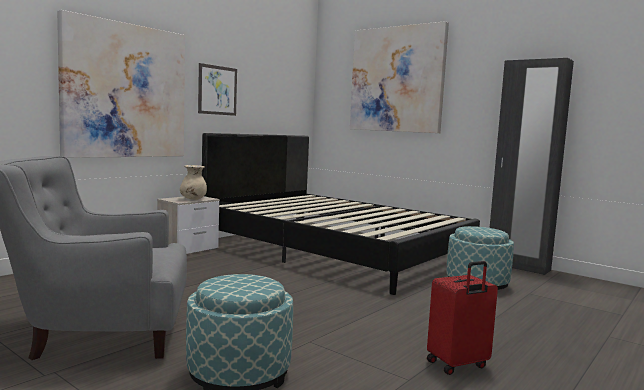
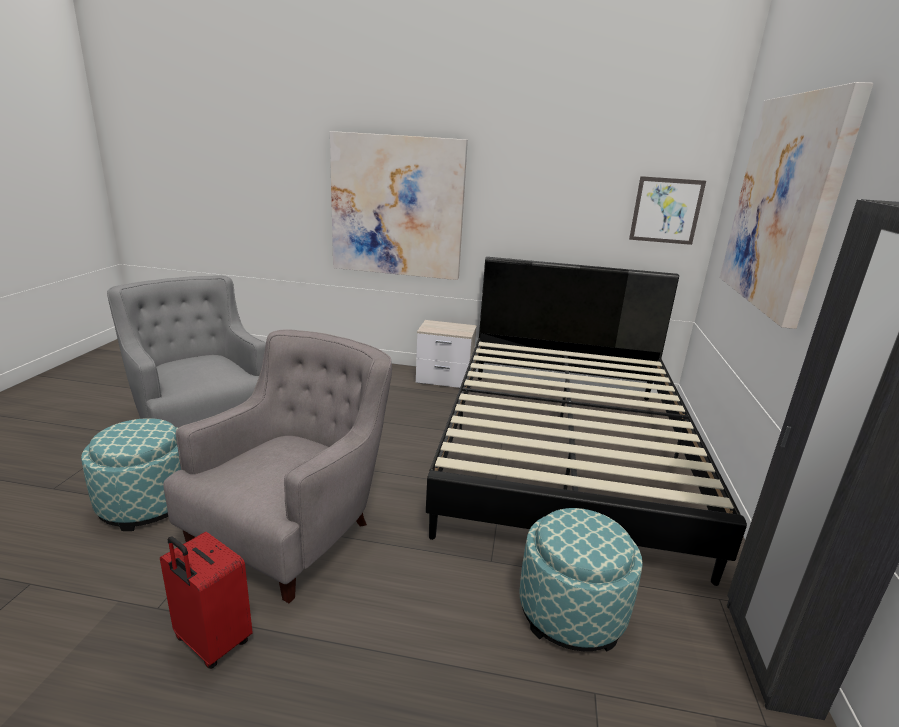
camera: 60 degrees right, 15 degrees up
beige vase [180,165,207,200] -> none
picture [198,63,237,116] -> picture moved to [629,176,706,245]
none -> grey armchair [163,329,392,603]

